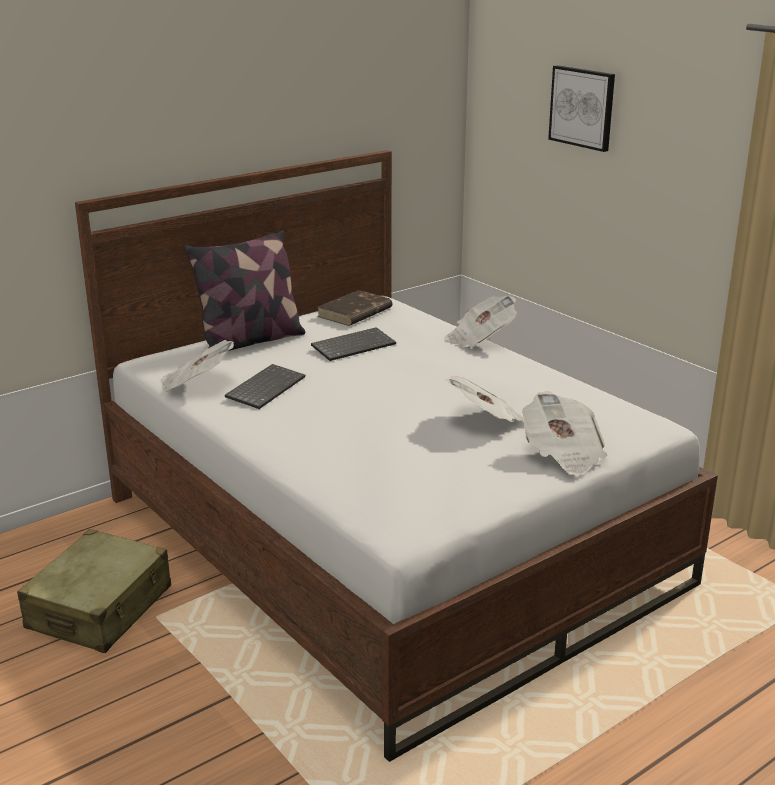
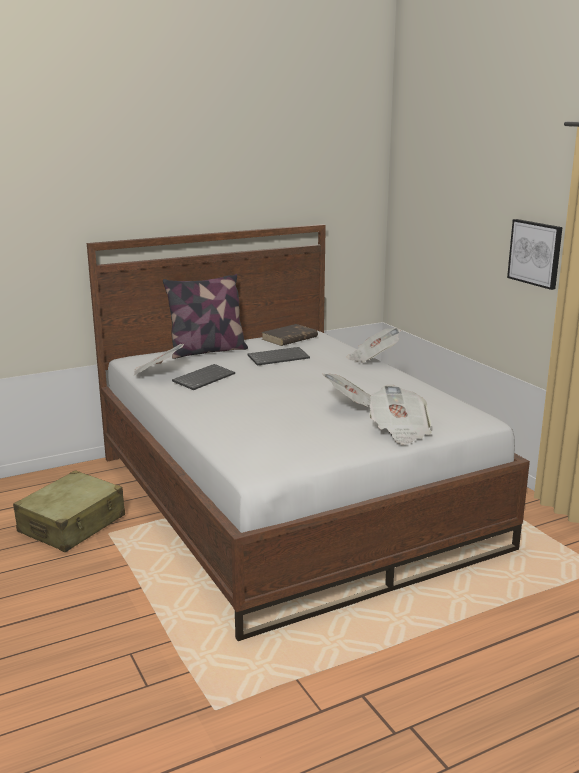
camera: 10 degrees right, 5 degrees down
picture [548,65,615,152] -> picture moved to [507,219,563,290]

